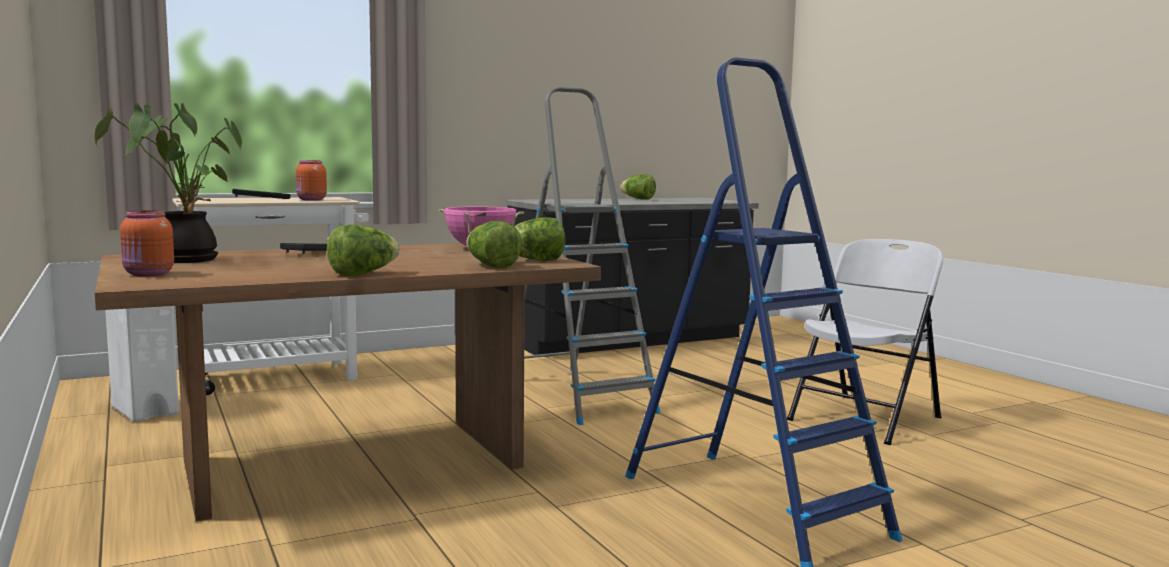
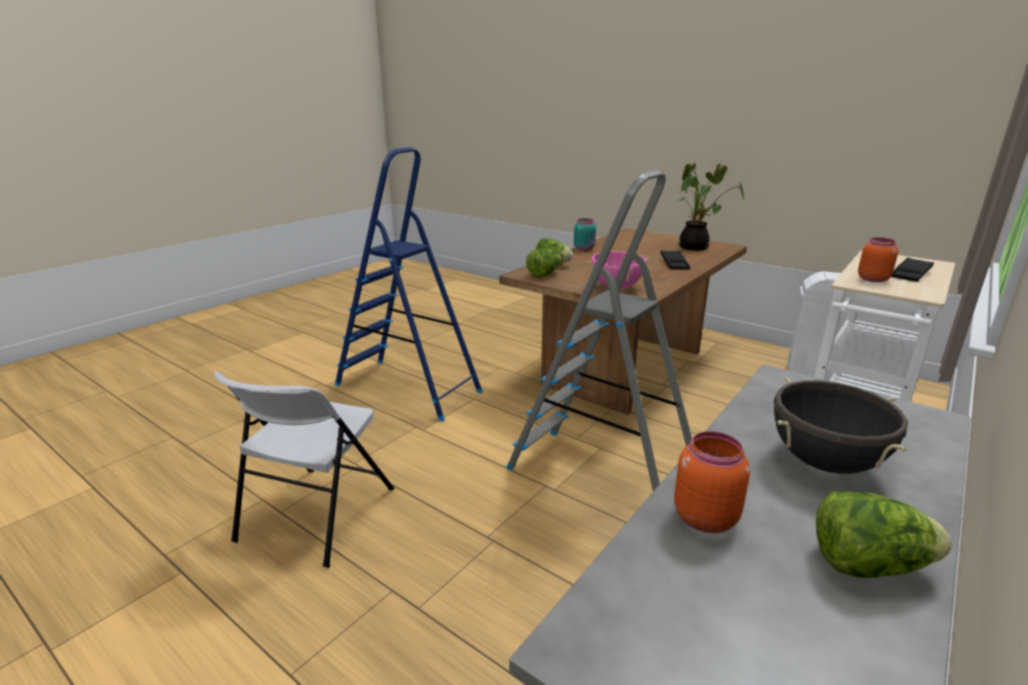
camera: 155 degrees right, 15 degrees up
orange jar [120,211,174,277] -> orange jar moved to [674,431,750,533]
lettuce [327,225,400,276] -> turquoise jar [574,218,596,251]
none -> black cooking pot [774,378,908,474]

